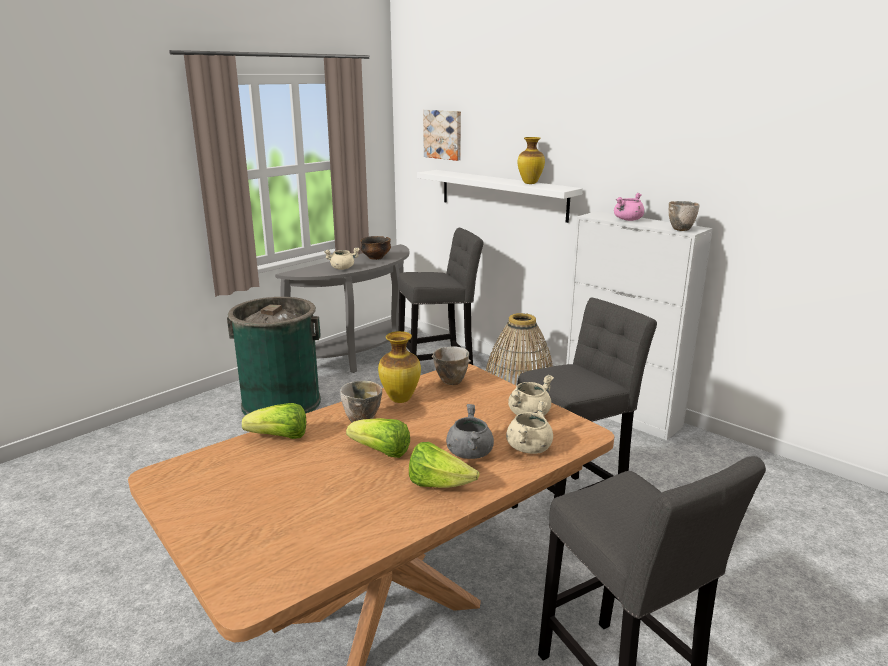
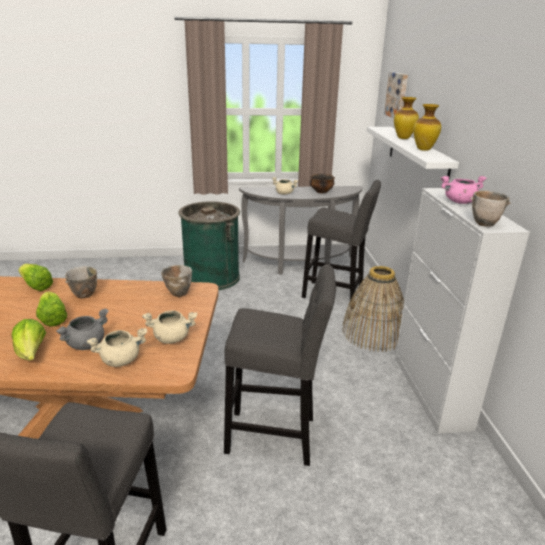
camera: 40 degrees right, 5 degrees up
vase [378,331,421,403] -> vase moved to [394,97,419,139]

